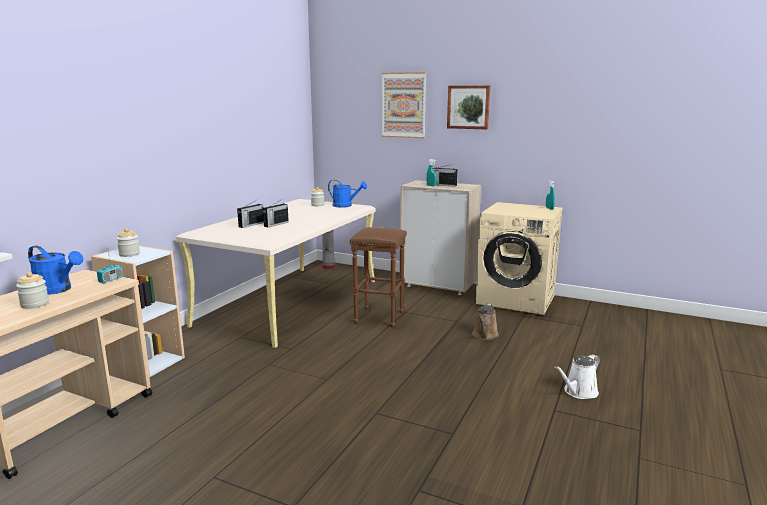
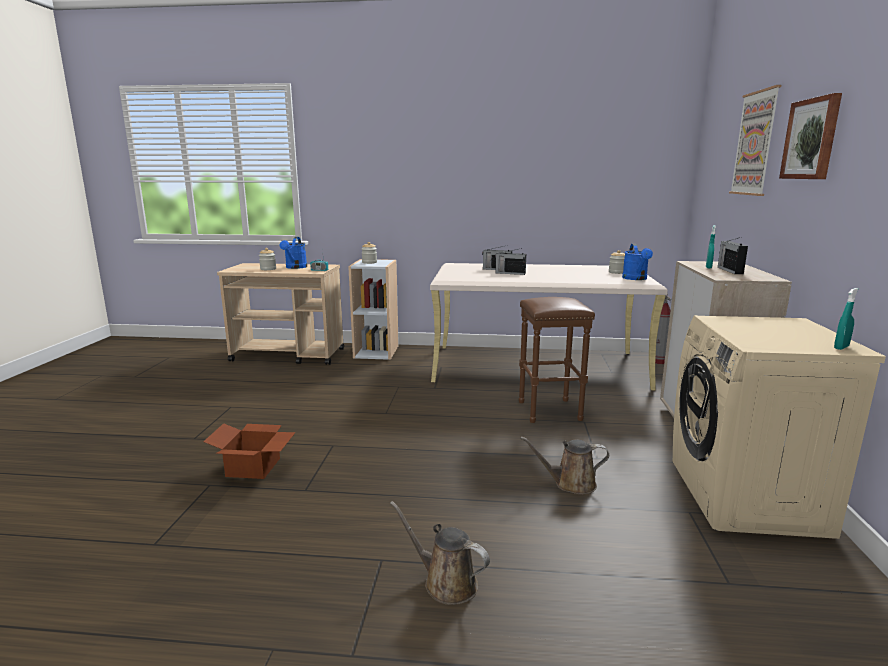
camera: 70 degrees right, 0 degrees up
white watering can [555,354,600,399] -> brown watering can [390,501,490,605]
none -> cardboard box [203,423,296,479]

